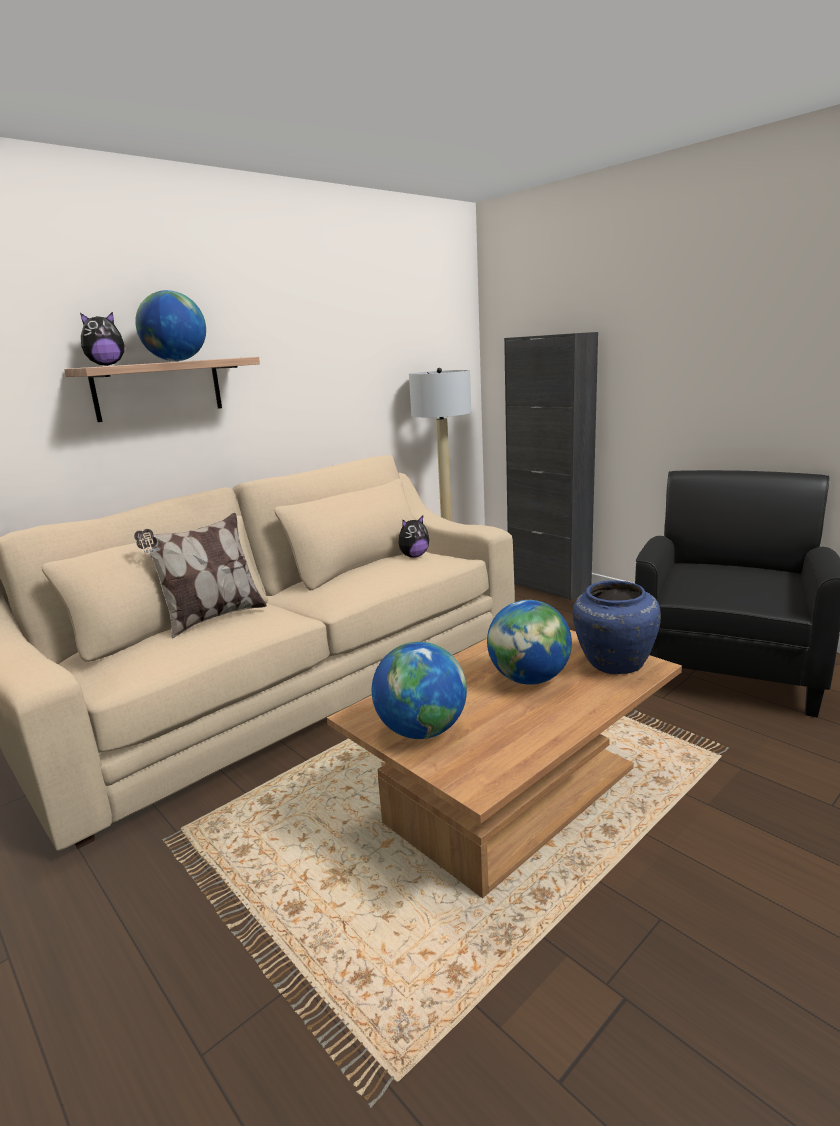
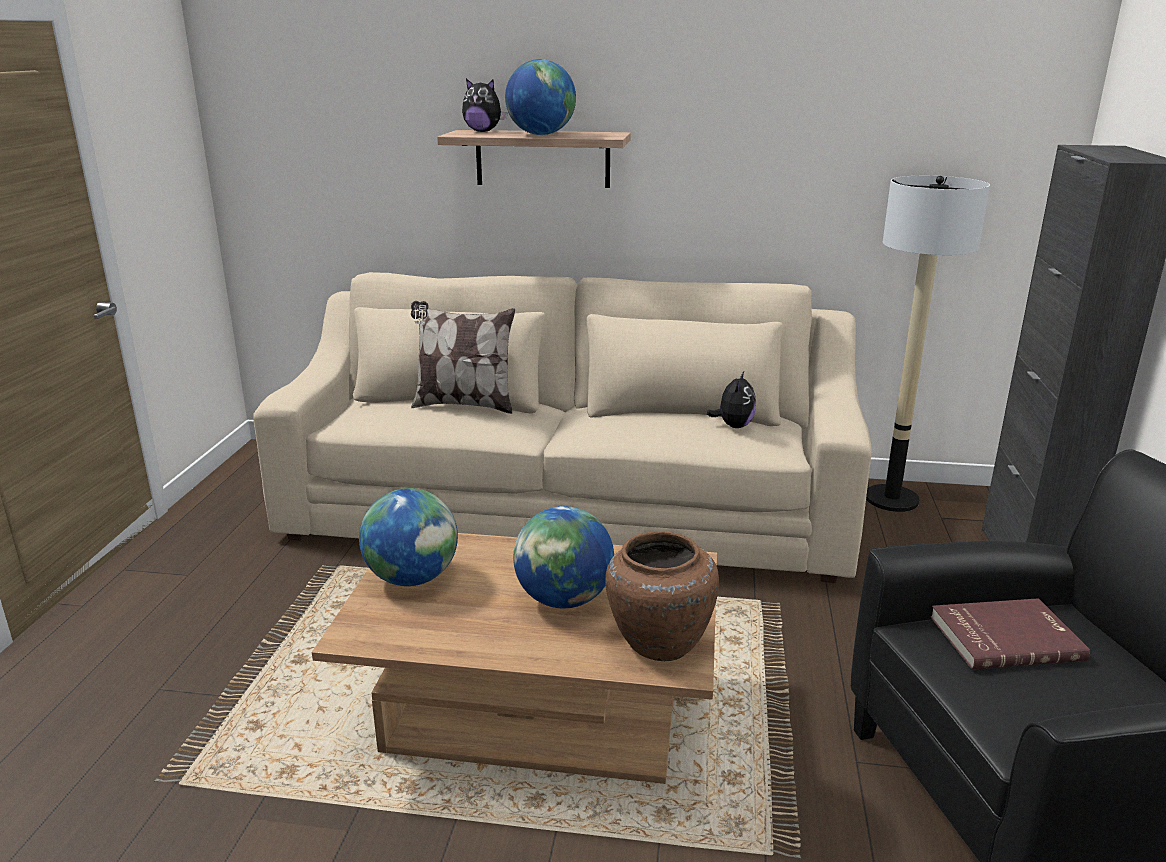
camera: 50 degrees right, 5 degrees up
plush toy [398,516,429,558] -> plush toy turned 90 degrees counterclockwise [707,371,756,428]
blue vase [573,580,661,674] -> brown vase [605,531,719,661]
none -> red book [930,598,1090,669]

